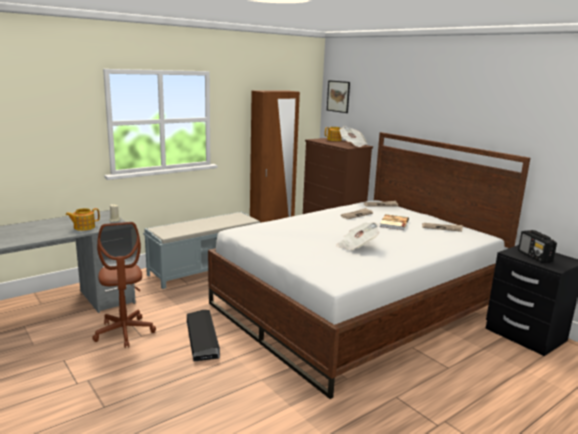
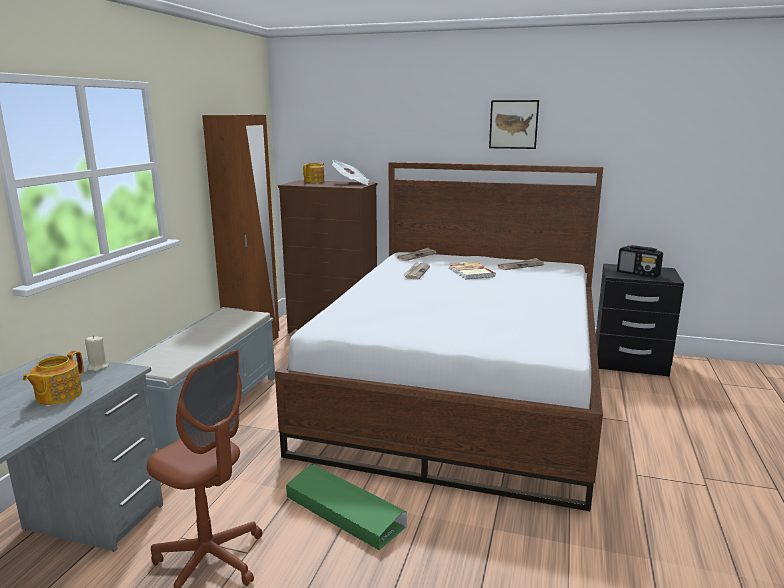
camera: 35 degrees left, 0 degrees up
black storage box [187,310,220,362] -> green storage box [286,465,407,550]
picture [327,80,350,113] -> picture moved to [489,100,539,149]
newspaper [336,222,379,251] -> none

